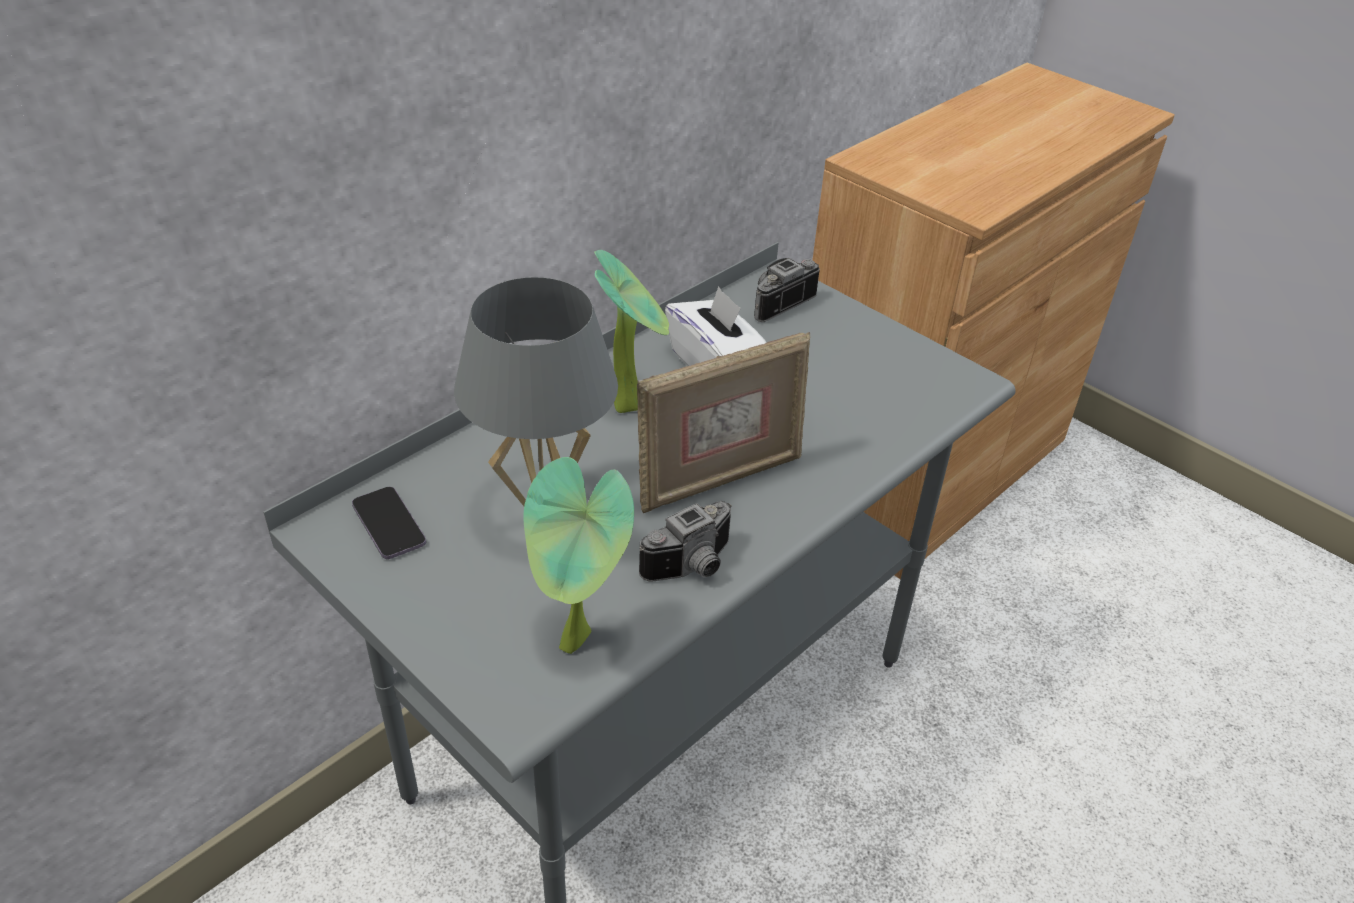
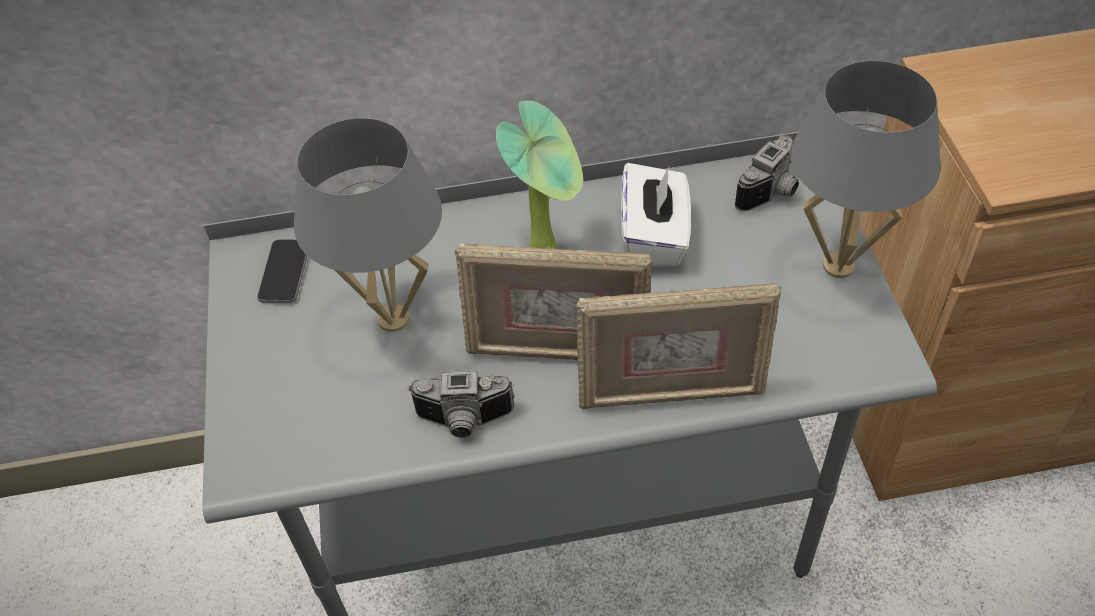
camera: 40 degrees right, 10 degrees up
potted plant [524,457,634,654] -> none
camera [754,258,820,322] -> camera turned 135 degrees clockwise [734,135,799,211]
none -> picture frame [576,283,781,409]
none -> grey table lamp [791,61,940,278]

